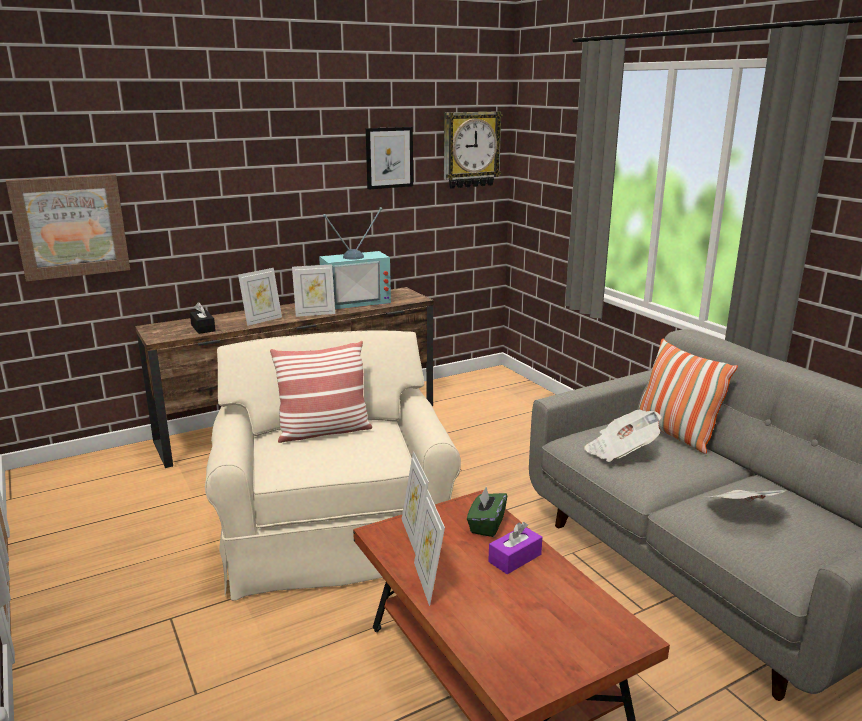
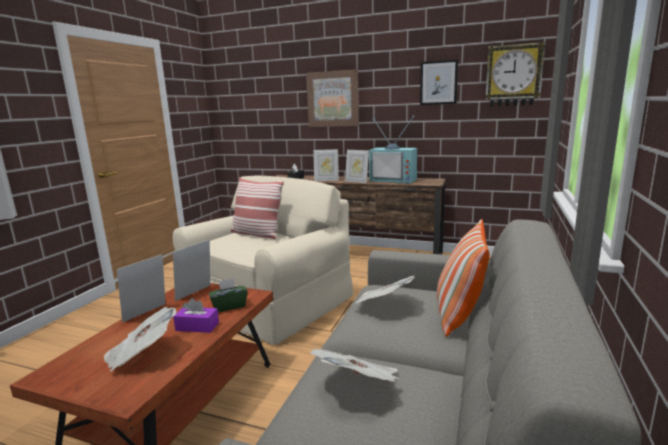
camera: 50 degrees right, 5 degrees down
picture [6,174,130,282] -> picture moved to [306,69,359,127]
none -> newspaper [104,307,176,372]

